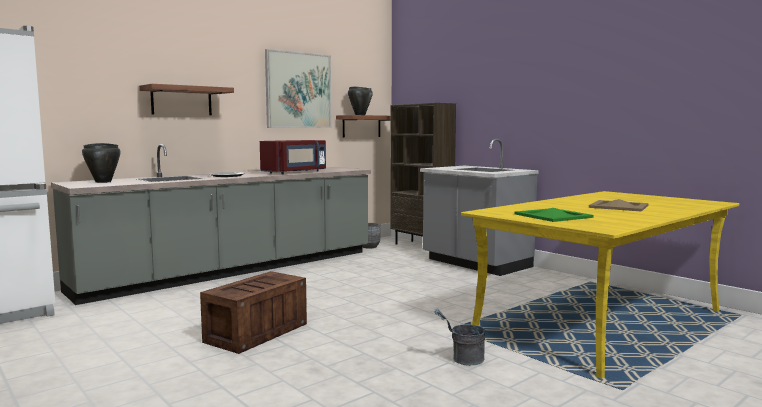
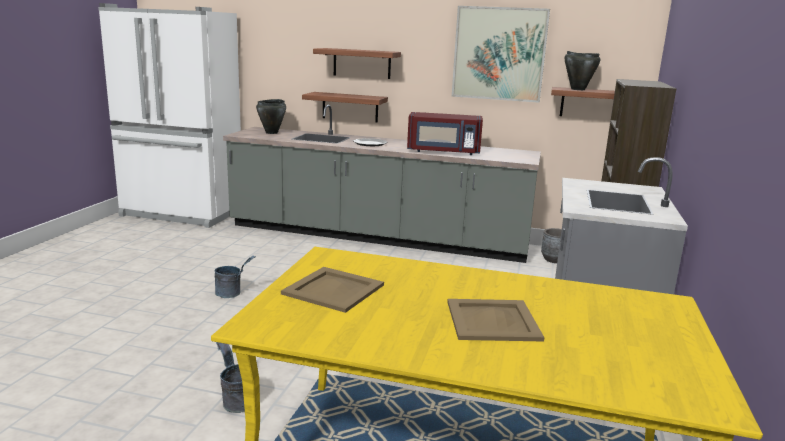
camera: 55 degrees right, 10 degrees up
crate [200,271,307,354] -> grey bucket [215,256,256,298]
green tray [514,208,594,222] -> beige tray [281,267,384,313]
none -> shelf [302,92,388,123]

